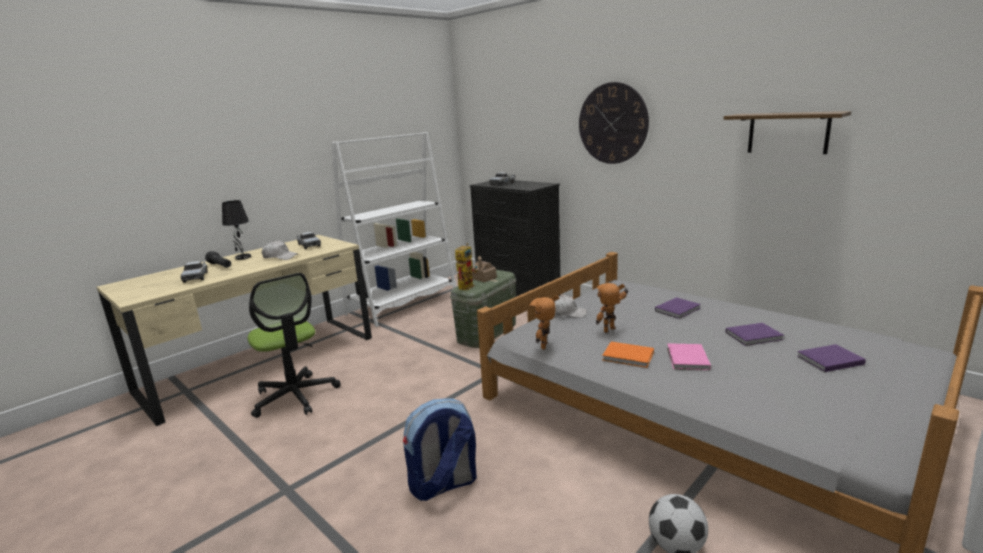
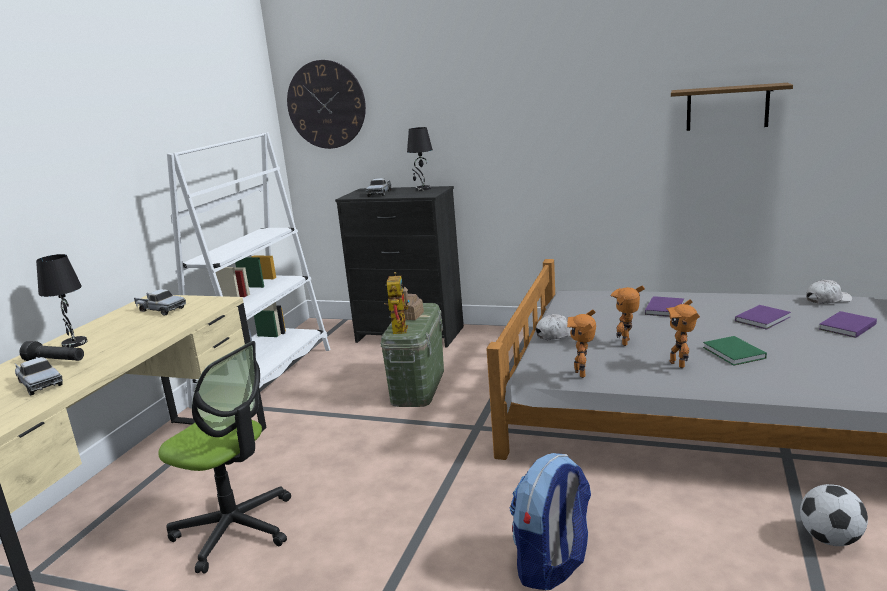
camera: 25 degrees left, 0 degrees up
white cap [262,241,298,260] -> white cap moved to [806,280,852,304]
wall clock [579,82,649,164] -> wall clock moved to [287,60,366,149]
orange book [602,342,654,368] -> toy robot [666,299,700,368]
pink book [667,343,711,370] -> green book [703,336,767,366]
none -> black table lamp [407,127,433,191]

